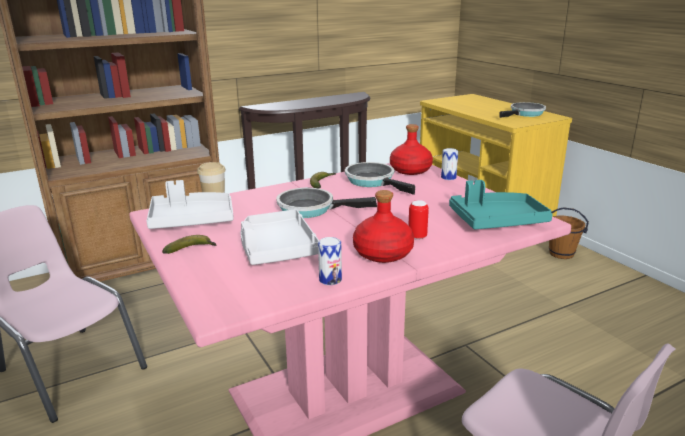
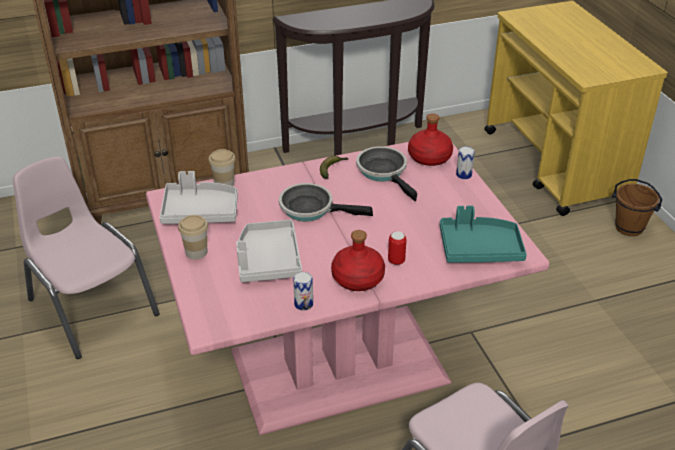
camera: 10 degrees right, 15 degrees up
banana [162,235,217,254] -> cup [178,215,208,260]
frying pan [500,102,546,118] -> none

